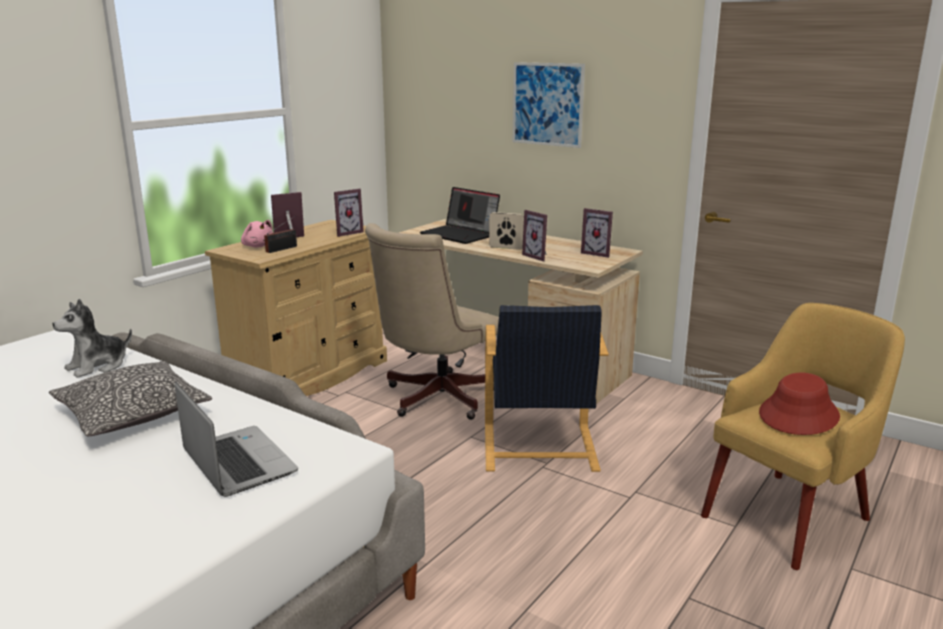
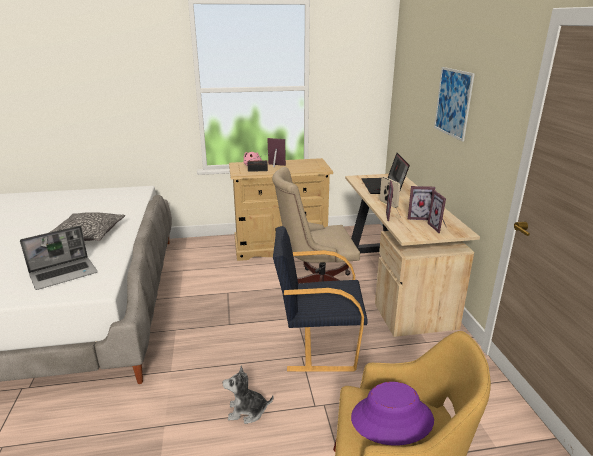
camera: 45 degrees right, 5 degrees up
plush toy [52,299,132,378] -> plush toy moved to [223,366,274,424]
laptop [175,382,298,497] -> laptop turned 45 degrees clockwise [20,226,98,290]
picture frame [334,189,364,237] -> picture frame moved to [408,186,435,220]
black armchair [485,305,609,472] -> black armchair turned 45 degrees clockwise [273,226,367,372]
red hat [759,373,840,435] -> purple hat [351,382,434,445]

